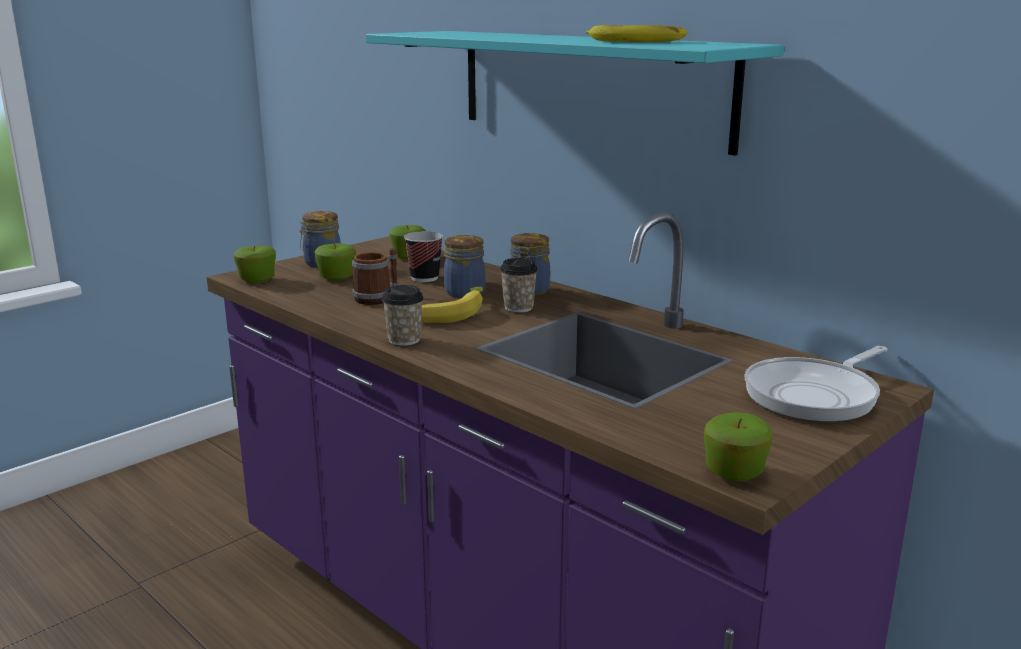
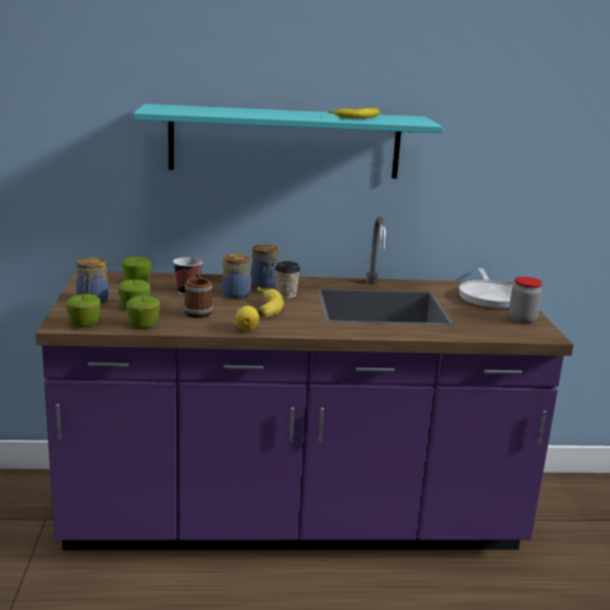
camera: 50 degrees left, 0 degrees up
cup [382,285,424,346] -> none
apple [704,412,773,482] -> apple moved to [126,295,160,329]
none -> lemon [235,306,259,331]
none -> jar [509,277,543,324]

